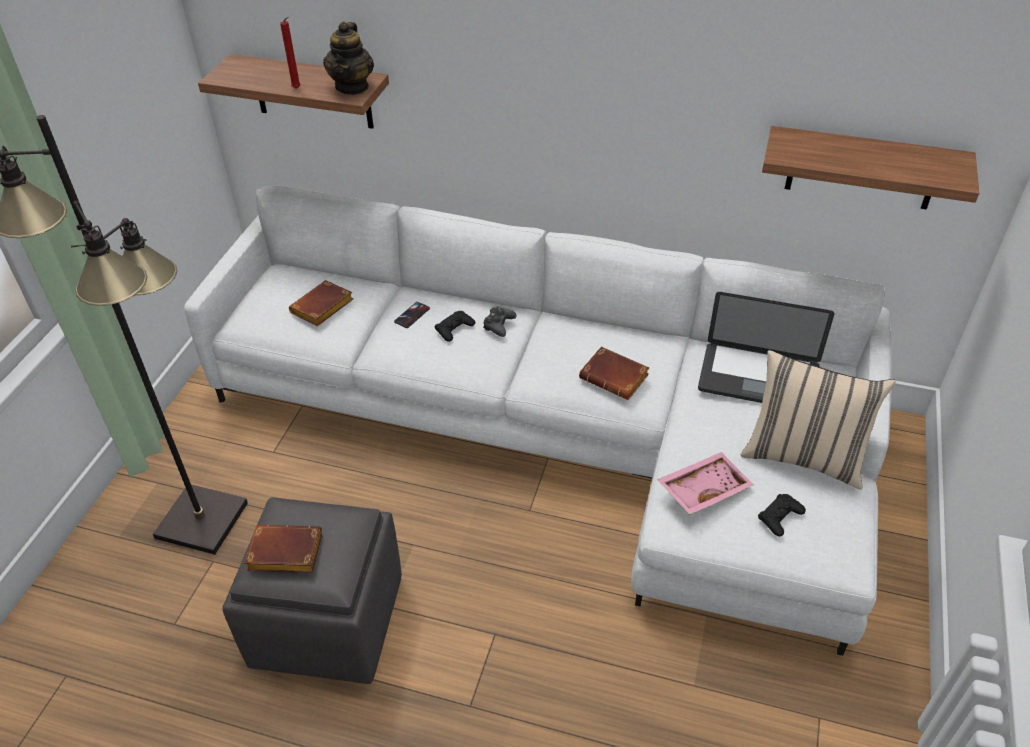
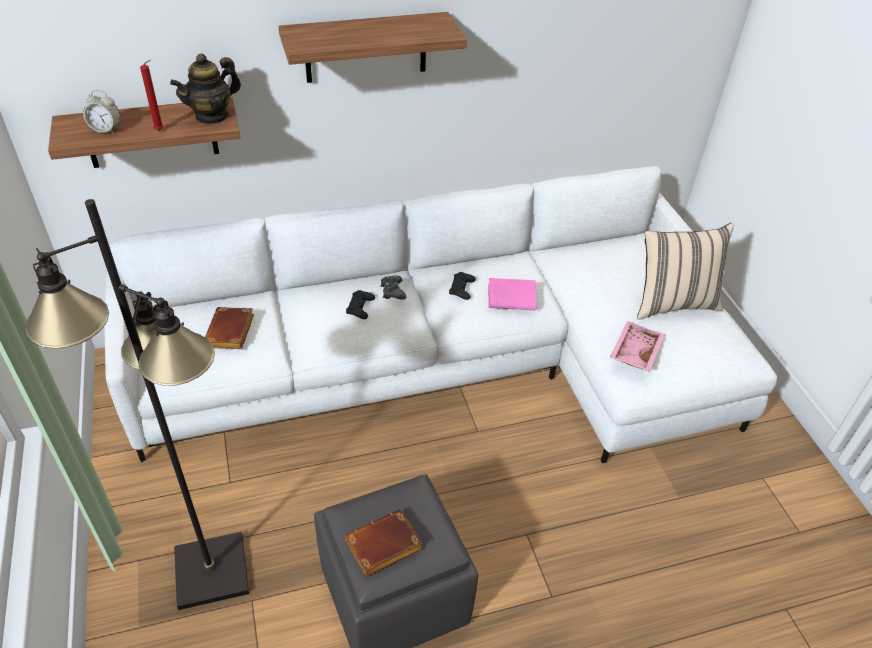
camera: 35 degrees left, 0 degrees up
teapot [323,21,374,95] -> teapot turned 75 degrees clockwise [170,53,241,125]
phone [394,302,430,328] -> none
brown book [579,347,649,400] -> pink book [488,278,537,310]
laptop [698,292,834,403] -> none
black game controller [758,494,806,537] -> black game controller moved to [449,272,476,300]
shelf [762,126,979,210] -> shelf moved to [278,12,467,83]
none -> alarm clock [83,90,120,133]

